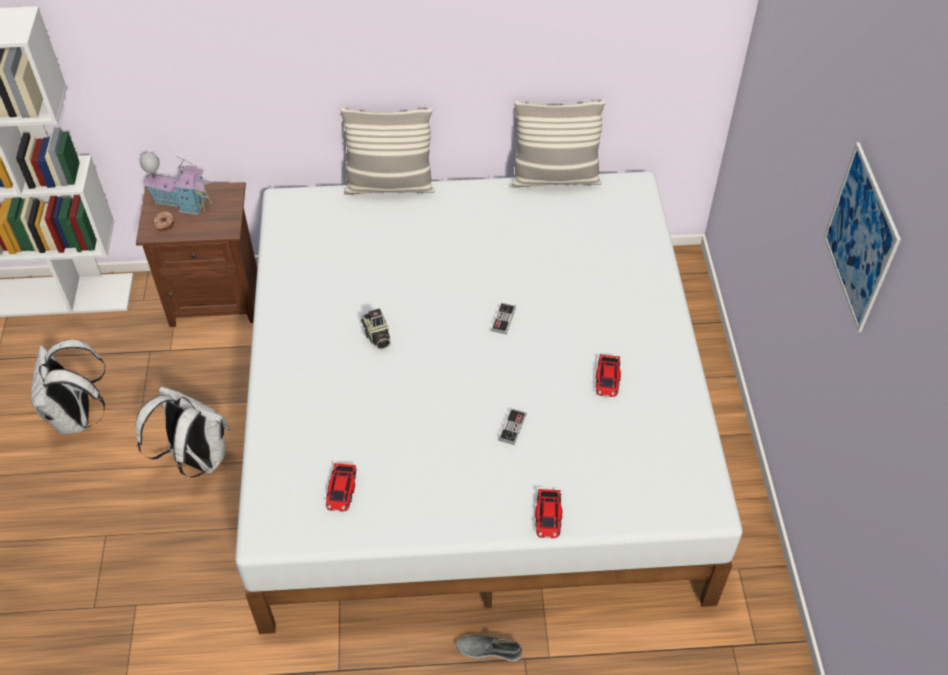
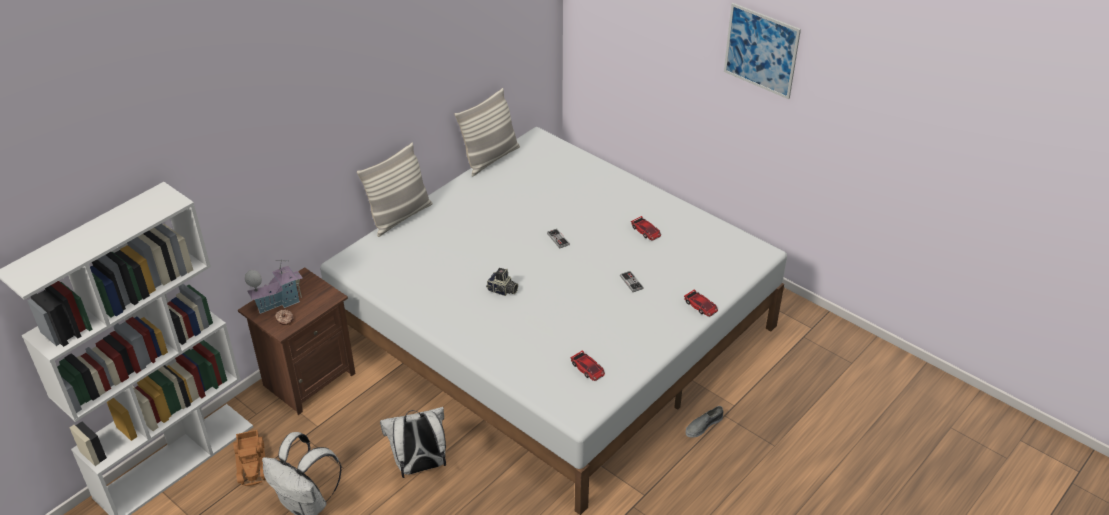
camera: 45 degrees left, 10 degrees down
none -> toy truck [233,430,265,486]

